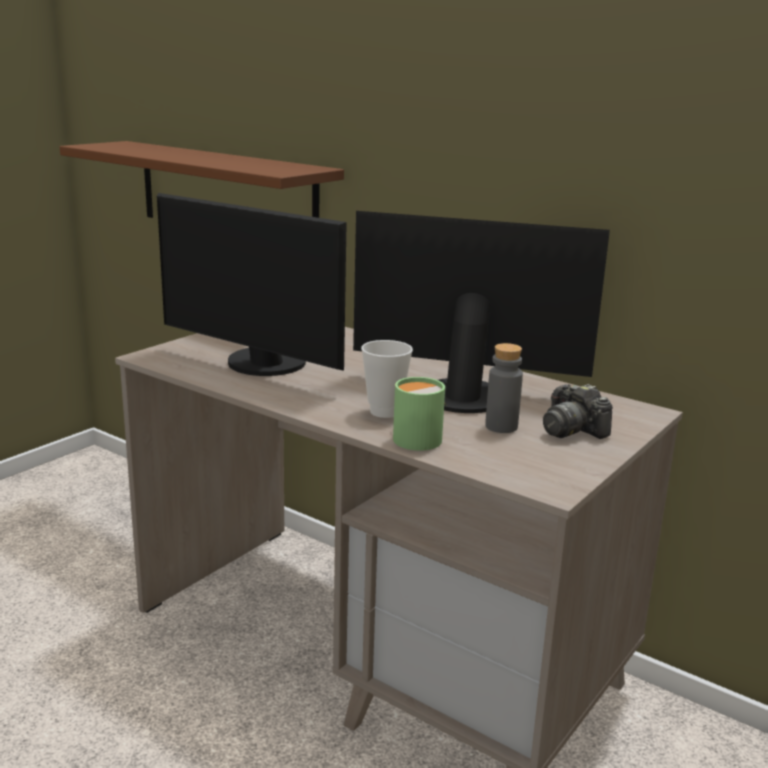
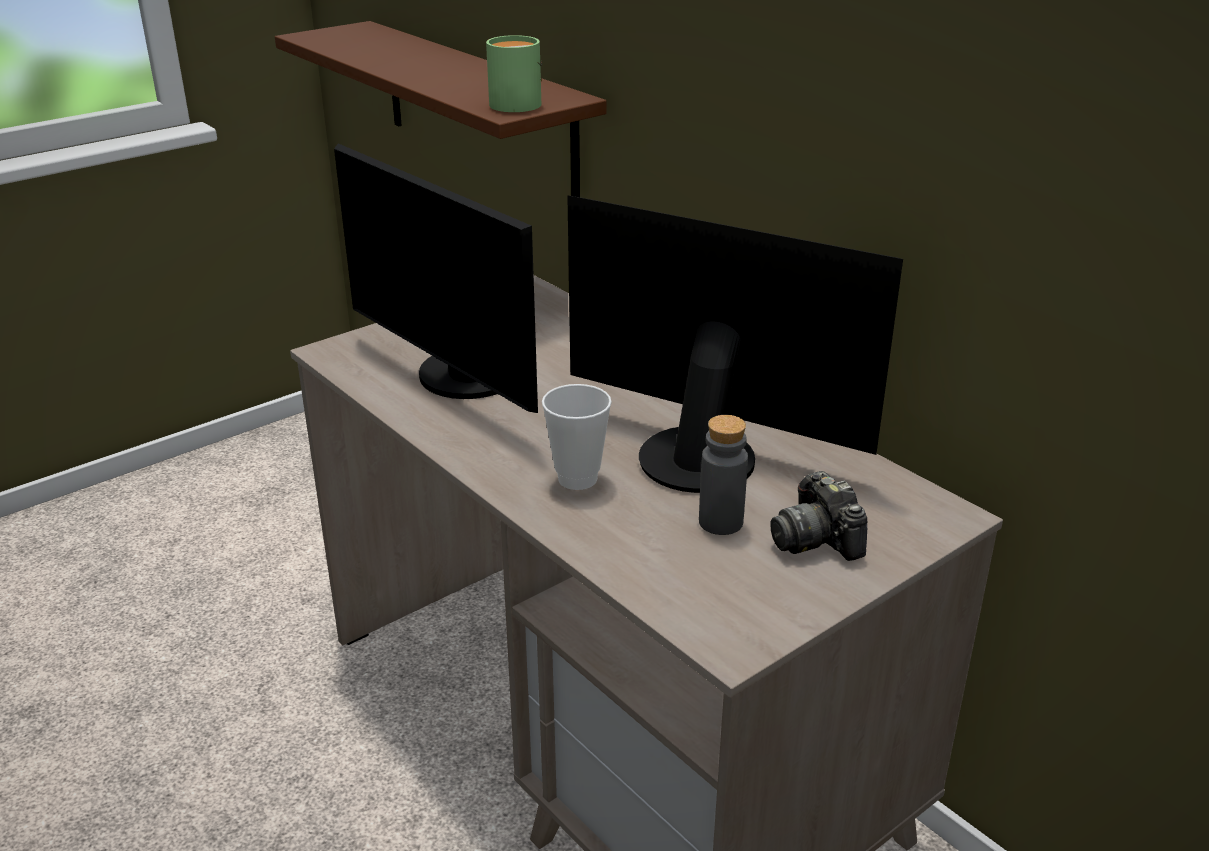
camera: 15 degrees right, 10 degrees up
green mug [393,377,446,451] -> green mug moved to [486,35,542,112]

